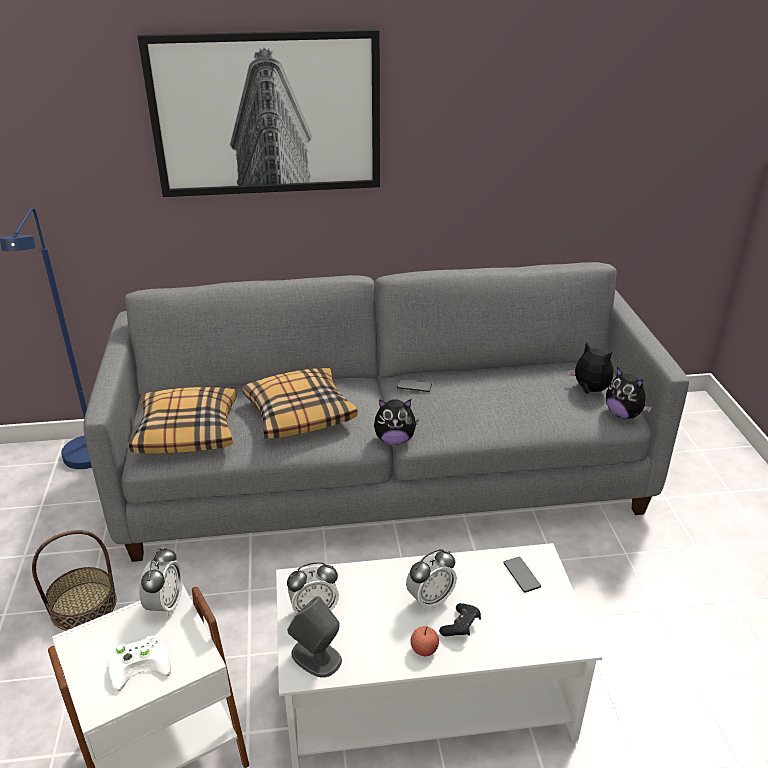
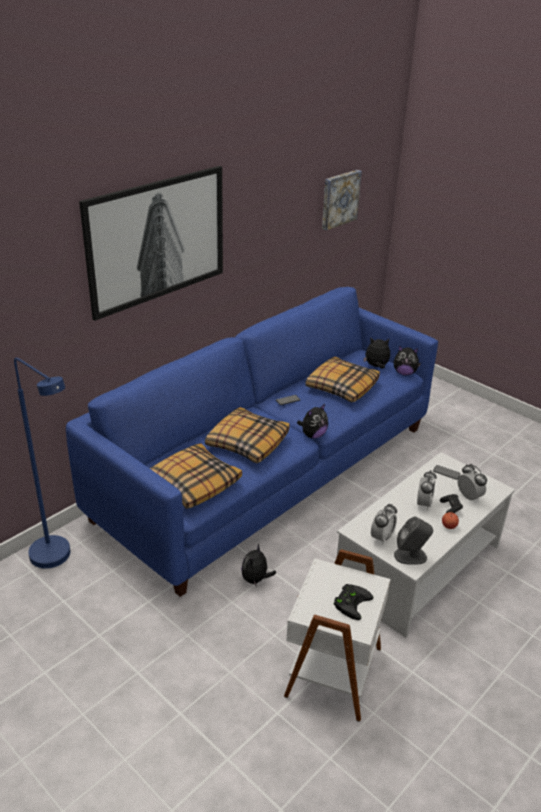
camera: 40 degrees left, 0 degrees up
basket [32,530,117,631] -> none
grey sofa [83,262,689,562] -> blue sofa [66,287,438,597]
white game controller [109,635,171,692] -> black game controller [334,584,373,620]
alarm clock [139,547,183,617] -> alarm clock moved to [458,464,487,500]
none -> plush toy [241,544,276,587]
none -> pillow [305,357,380,403]
none -> picture [322,170,362,231]

